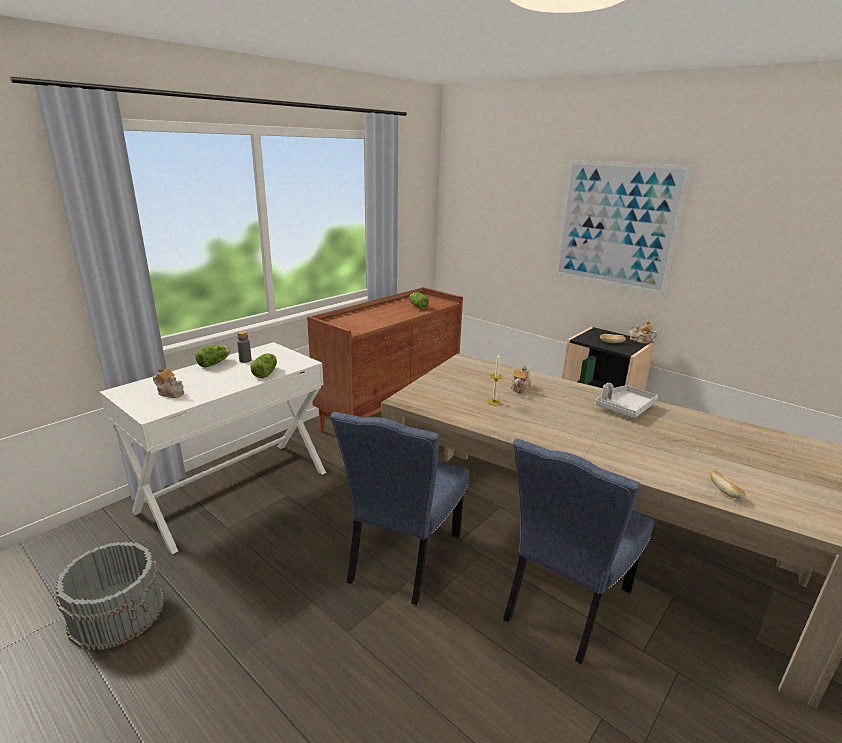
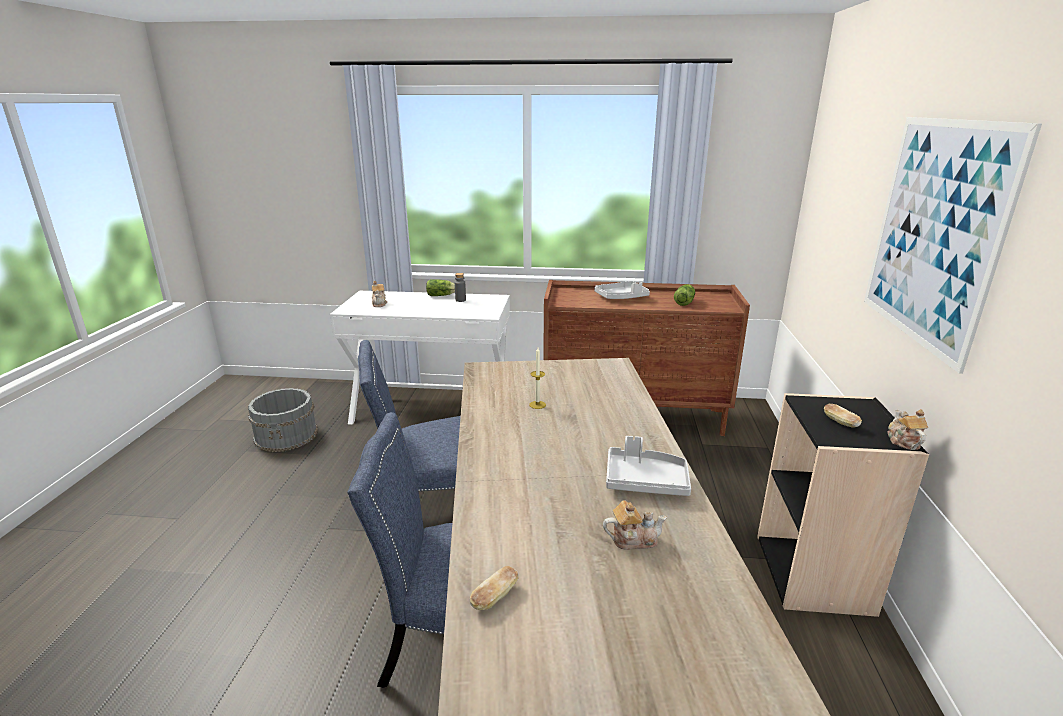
camera: 55 degrees right, 0 degrees up
lettuce [250,353,277,378] -> none
teapot [511,366,531,393] -> teapot moved to [603,500,667,550]
none -> grey tray [594,281,650,299]

